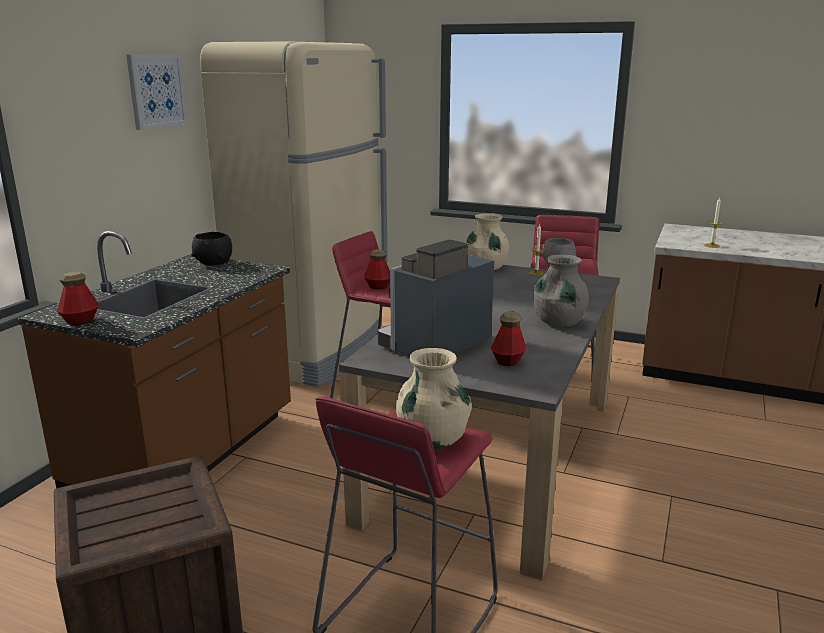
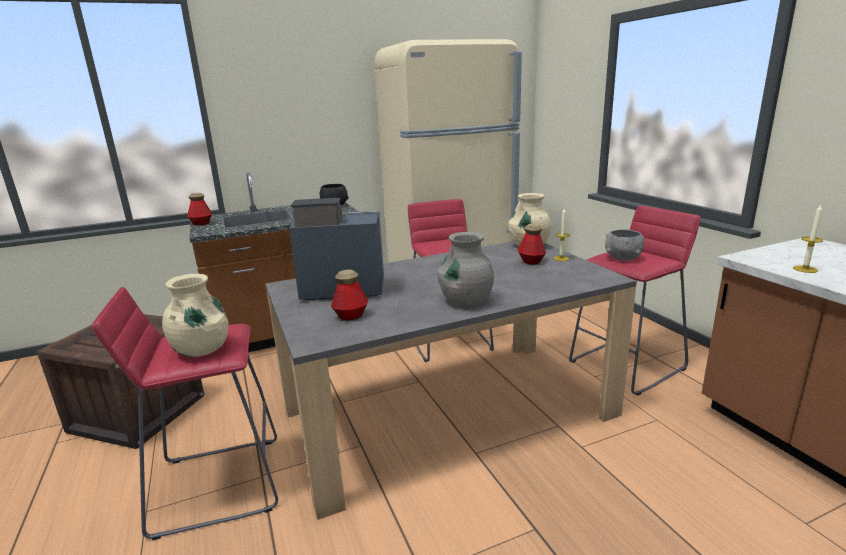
camera: 45 degrees right, 0 degrees up
picture [126,55,187,130] -> none
bottle [364,250,390,289] -> bottle moved to [518,224,546,265]

